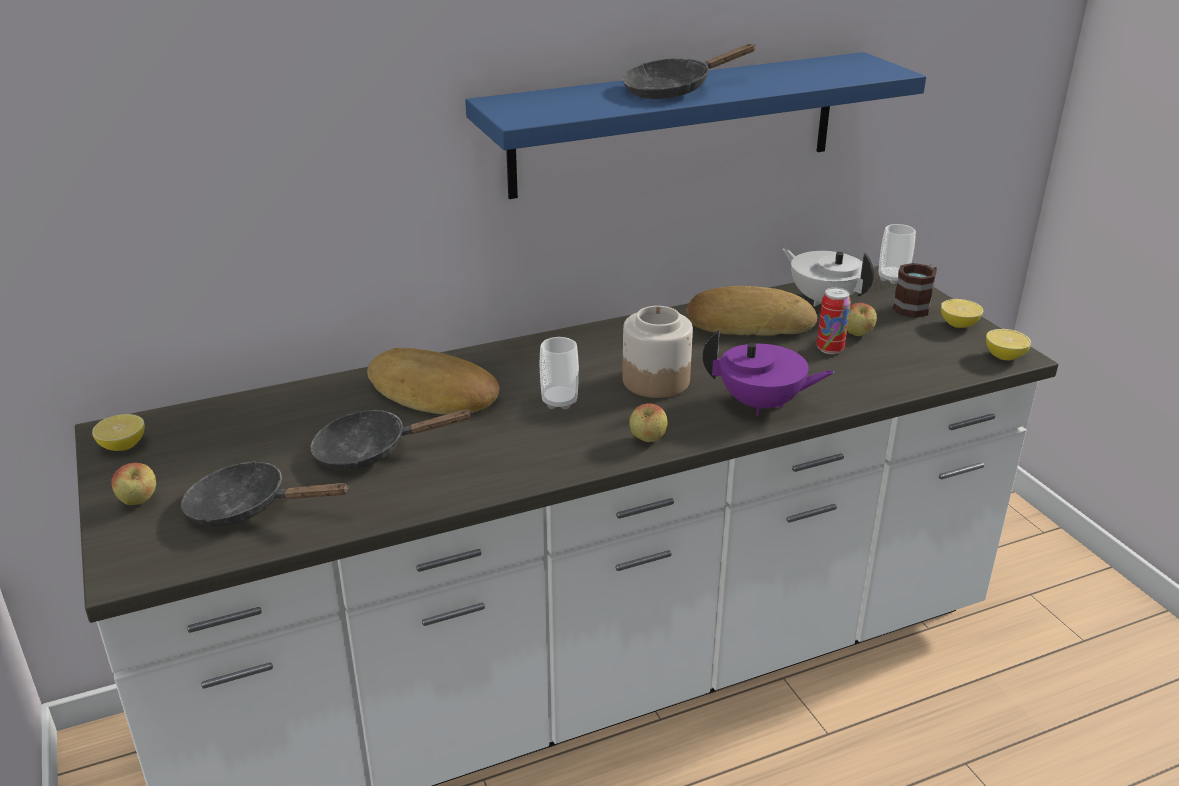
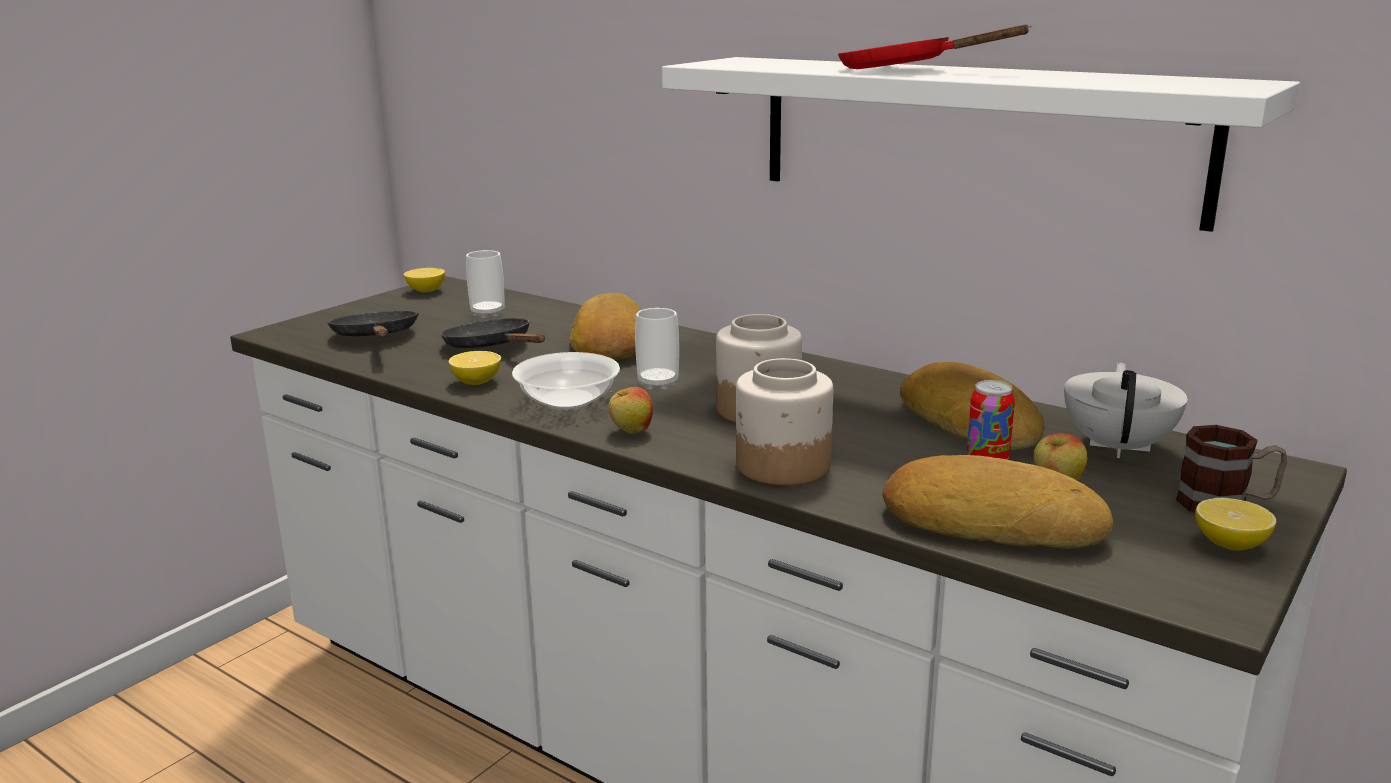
camera: 60 degrees right, 10 degrees down
apple [111,463,156,505] -> none
blue shelf [465,52,926,199] -> white shelf [662,57,1300,232]
black frying pan [622,44,755,99] -> red frying pan [838,24,1032,69]
purple teapot [703,330,834,416] -> jar [736,358,833,485]
cup [878,224,916,284] -> cup moved to [466,250,504,318]
lemon [986,329,1031,360] -> lemon moved to [449,351,501,385]
none -> bowl [512,352,620,410]
none -> bread [882,455,1113,549]

